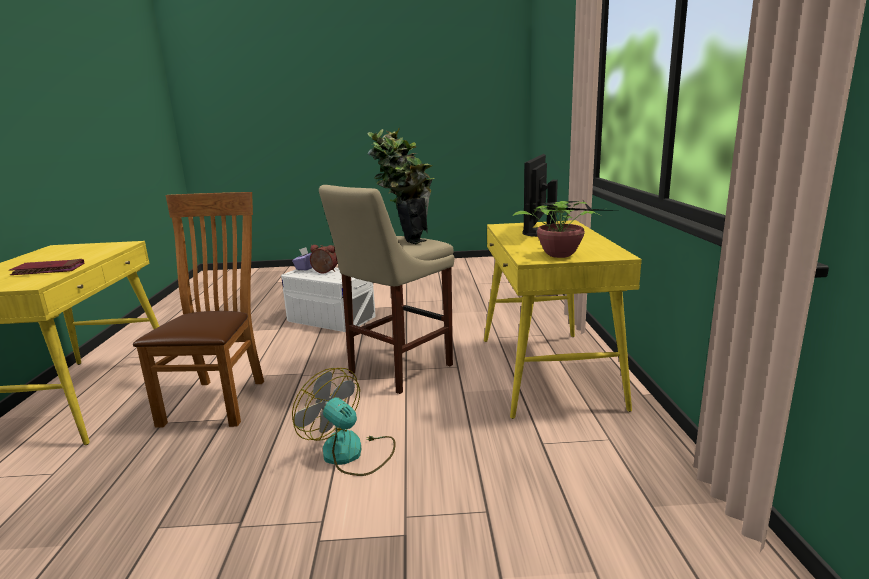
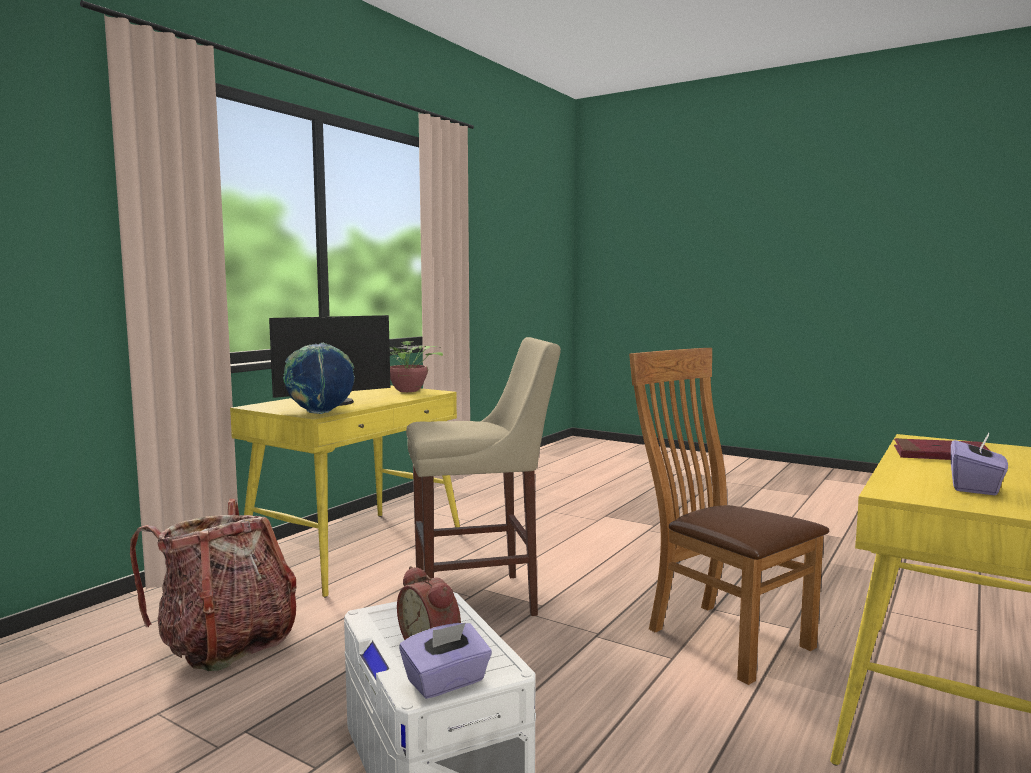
camera: 145 degrees left, 10 degrees down
brown chair [133,192,264,428] -> brown chair turned 105 degrees clockwise [629,348,829,685]
fan [292,368,396,476] -> none
potted plant [367,127,434,244] -> none
none -> backpack [130,499,296,671]
none -> globe [283,343,355,414]
none -> purple tissue box [951,431,1008,495]

